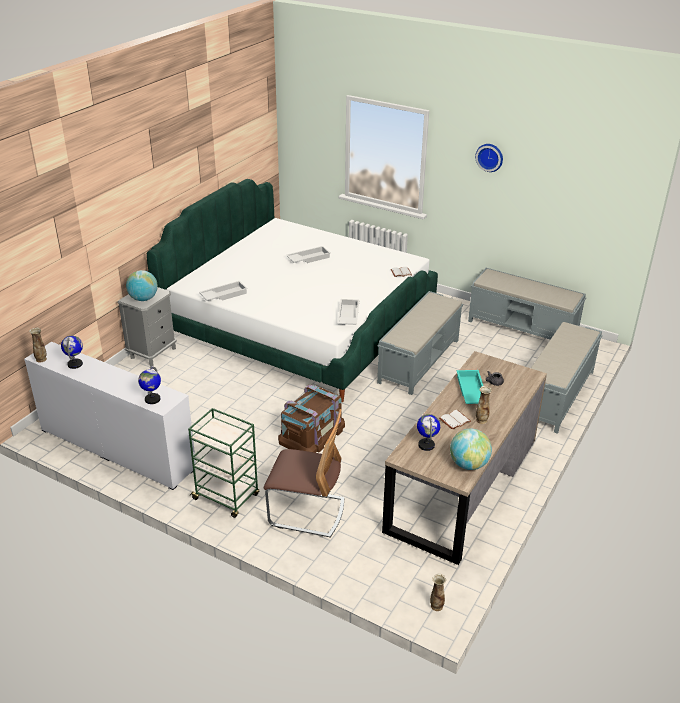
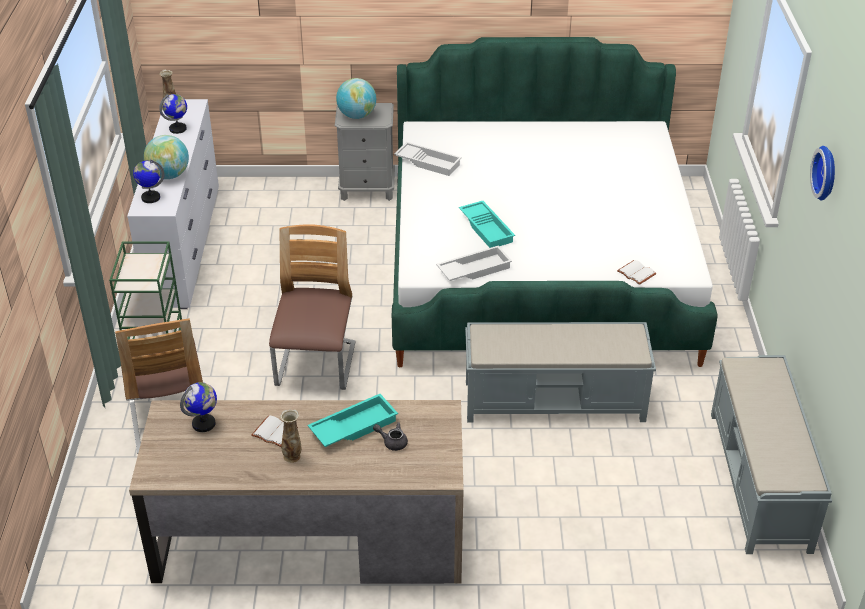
camera: 60 degrees right, 5 degrees up
brown storage box [278,385,345,453] -> chair [269,224,356,390]
white tray [286,246,331,263] -> none
vase [430,574,446,611] -> none
globe [450,429,492,470] -> globe moved to [144,135,189,179]
grey bench [531,322,602,434] -> none
none -> turquoise tray [459,201,515,248]

